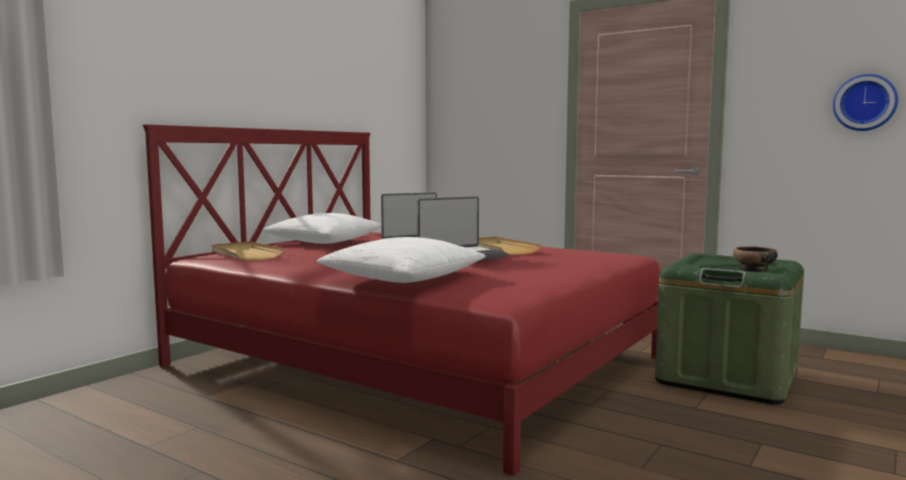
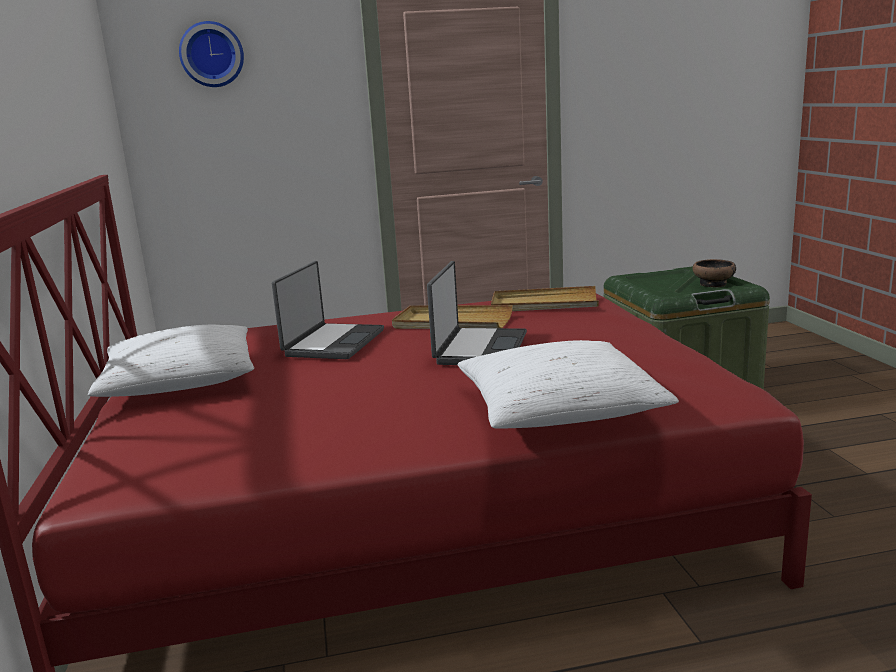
camera: 45 degrees left, 10 degrees up
beige tray [211,241,285,261] -> beige tray moved to [491,286,599,311]
wall clock [833,74,898,131] -> wall clock moved to [179,21,244,87]

